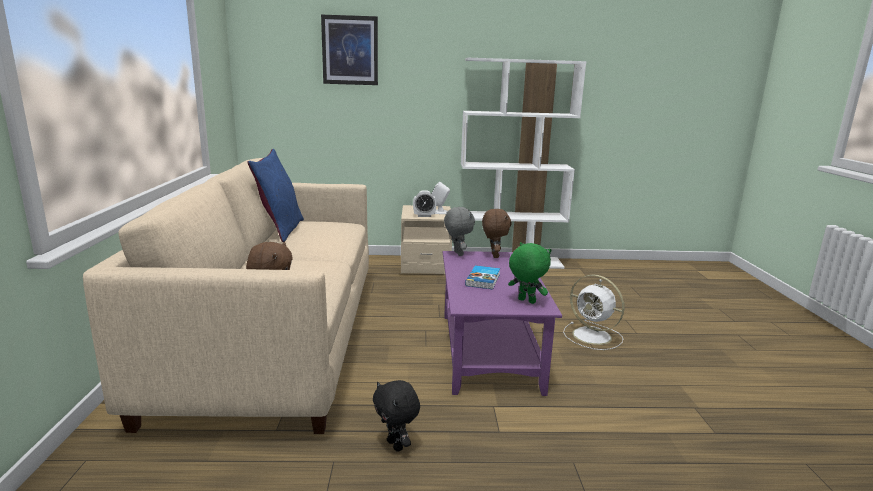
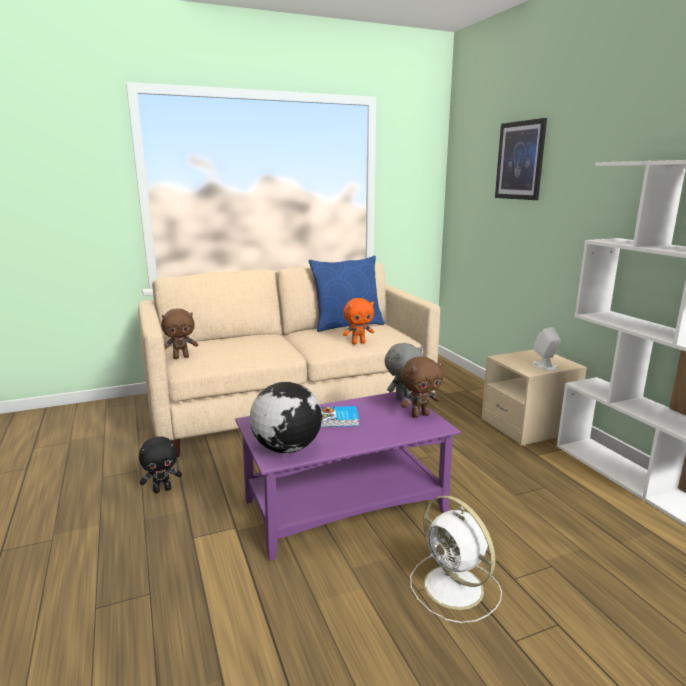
camera: 70 degrees right, 0 degrees up
black plush toy [373,380,420,452] -> black plush toy turned 150 degrees counterclockwise [139,437,182,493]
alarm clock [413,190,436,217] -> none
green plush toy [508,242,551,304] -> globe [250,382,322,453]
white fan [563,274,624,350] -> white fan turned 60 degrees counterclockwise [410,495,502,623]
none -> orange plush toy [343,298,374,344]

